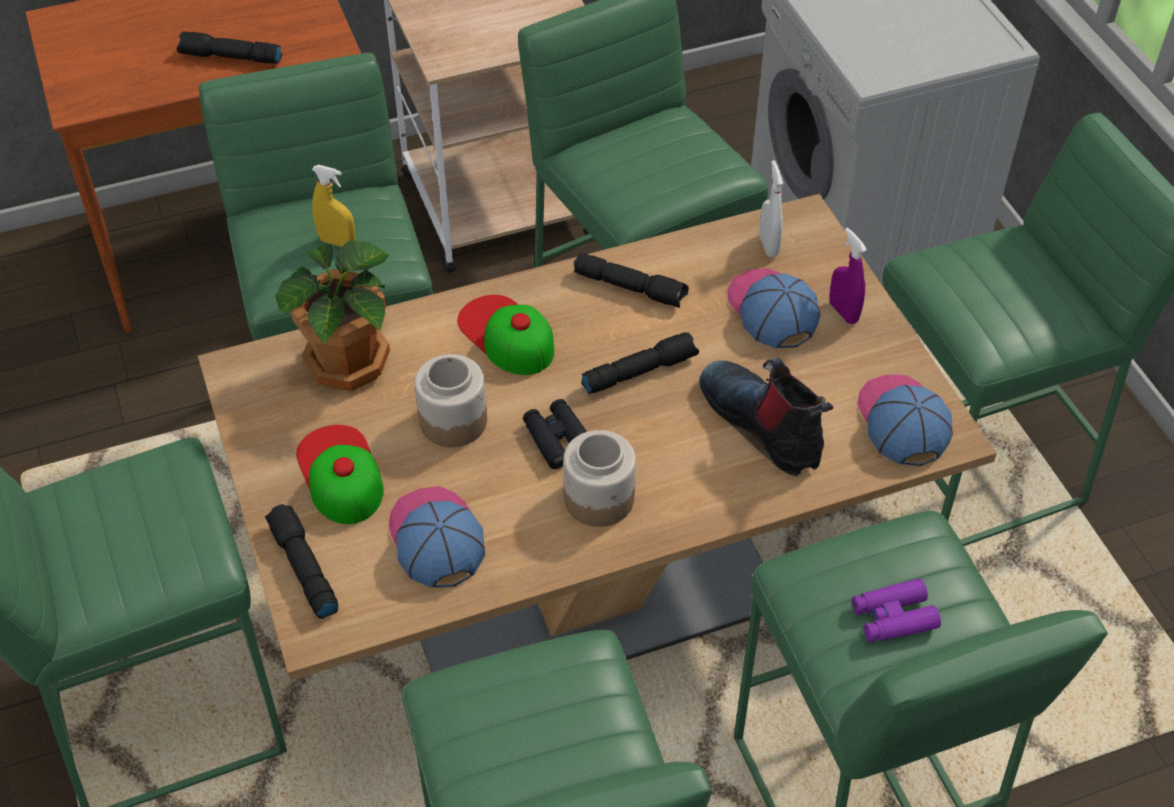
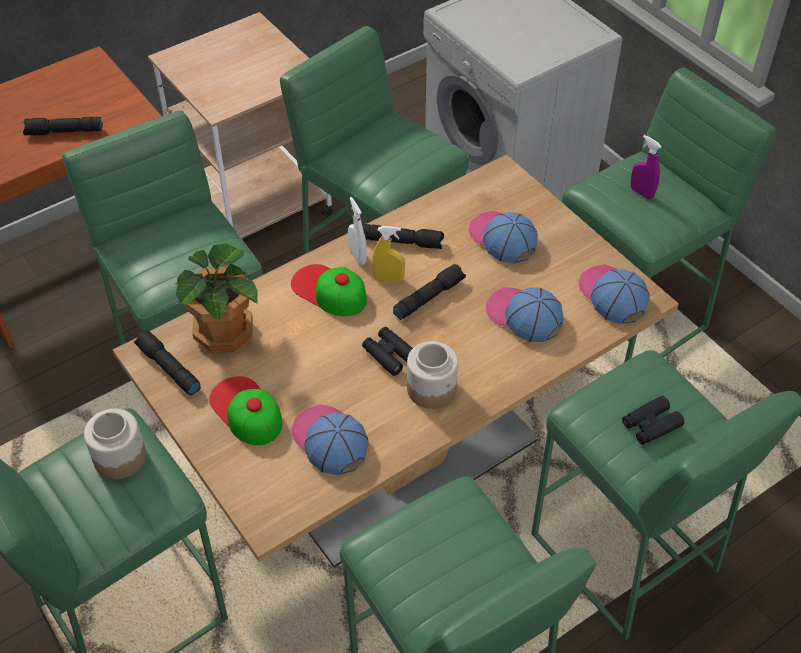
camera: 15 degrees left, 0 degrees up
black flashlight [265,504,338,619] -> black flashlight moved to [134,331,201,395]
yellow spray bottle [312,165,355,247] -> yellow spray bottle moved to [372,226,405,282]
jar [414,354,487,447] -> jar moved to [84,409,146,480]
boot [699,358,833,476] -> cap [486,288,564,342]
white spray bottle [759,160,783,257] -> white spray bottle moved to [348,197,367,265]
purple spray bottle [829,228,867,324] -> purple spray bottle moved to [630,135,662,199]
purple binoculars [852,579,941,643] -> black binoculars [622,396,684,445]

